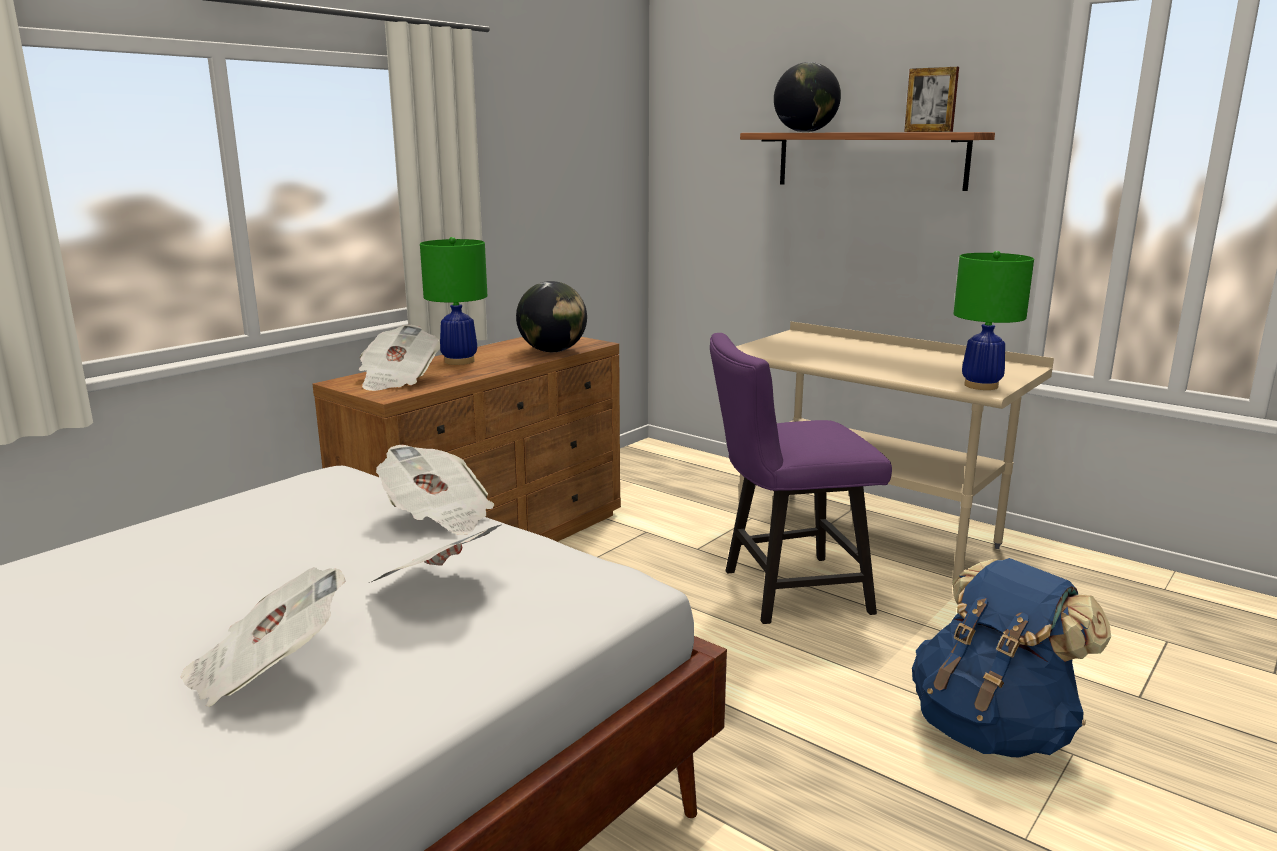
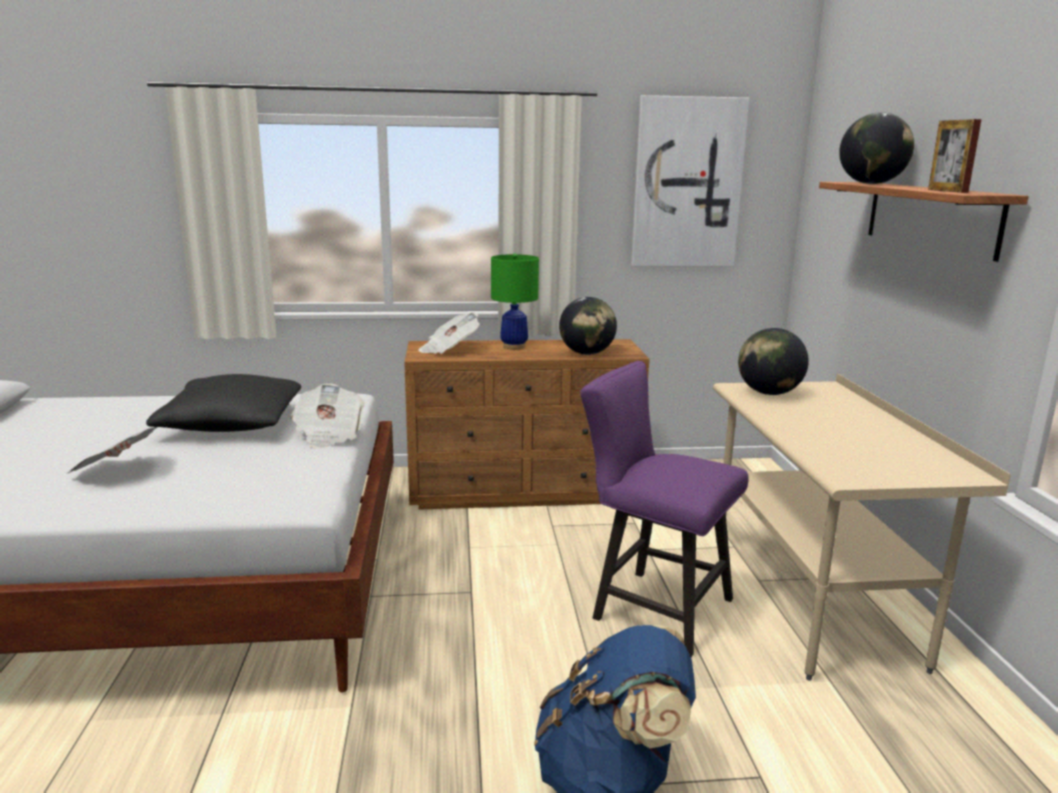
camera: 45 degrees right, 0 degrees up
newspaper [369,525,501,583] -> none
green table lamp [953,251,1034,390] -> none
none -> black pillow [146,374,301,432]
none -> picture [631,95,750,266]
none -> globe [738,328,809,395]

